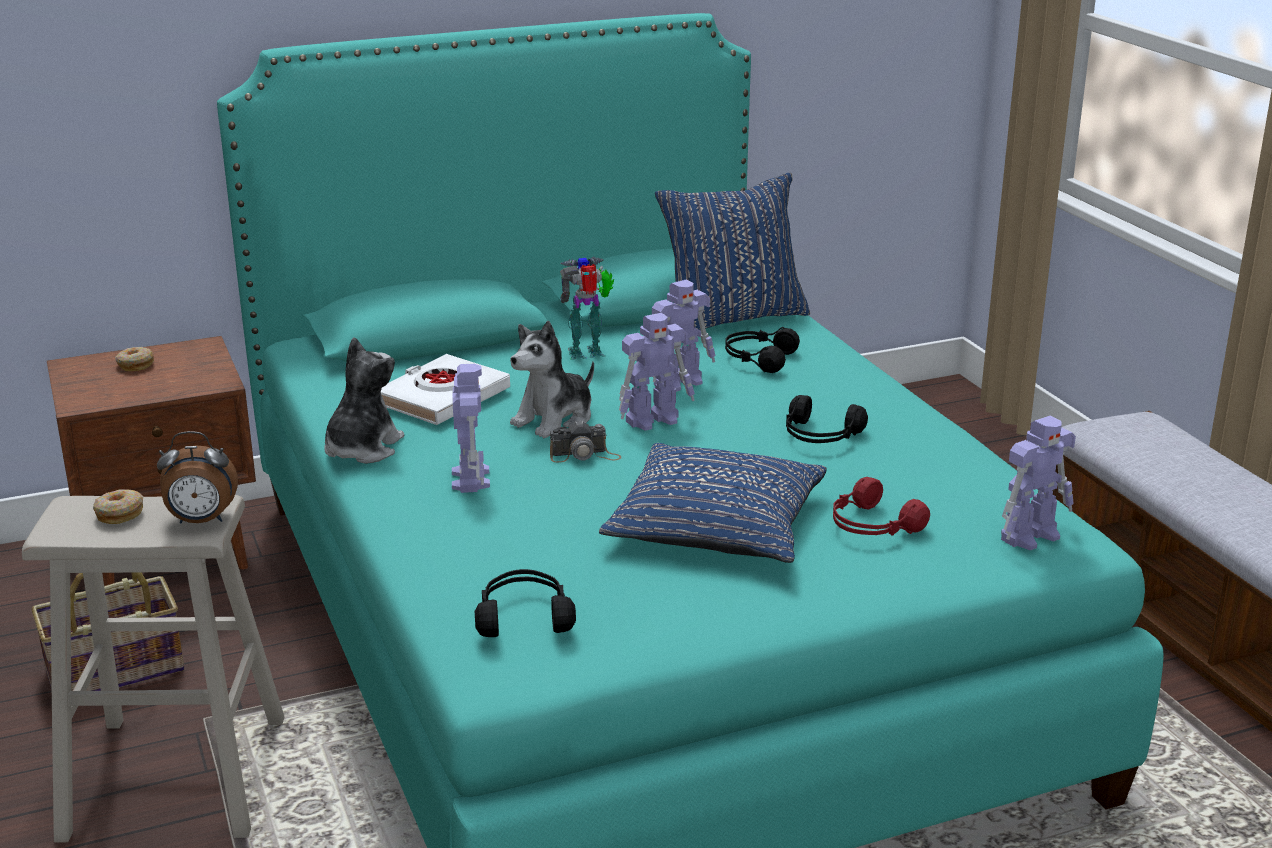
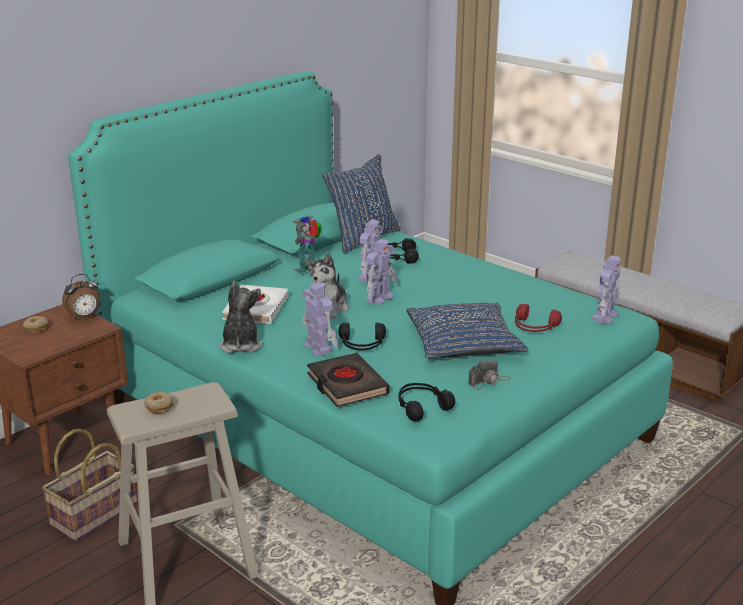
camera: 25 degrees left, 0 degrees up
alarm clock [157,431,238,524] -> alarm clock moved to [62,274,100,320]
camera [550,420,621,462] -> camera moved to [468,360,511,389]
black headphones [786,395,868,443] -> black headphones moved to [339,323,386,351]
none -> black book [307,353,390,407]

